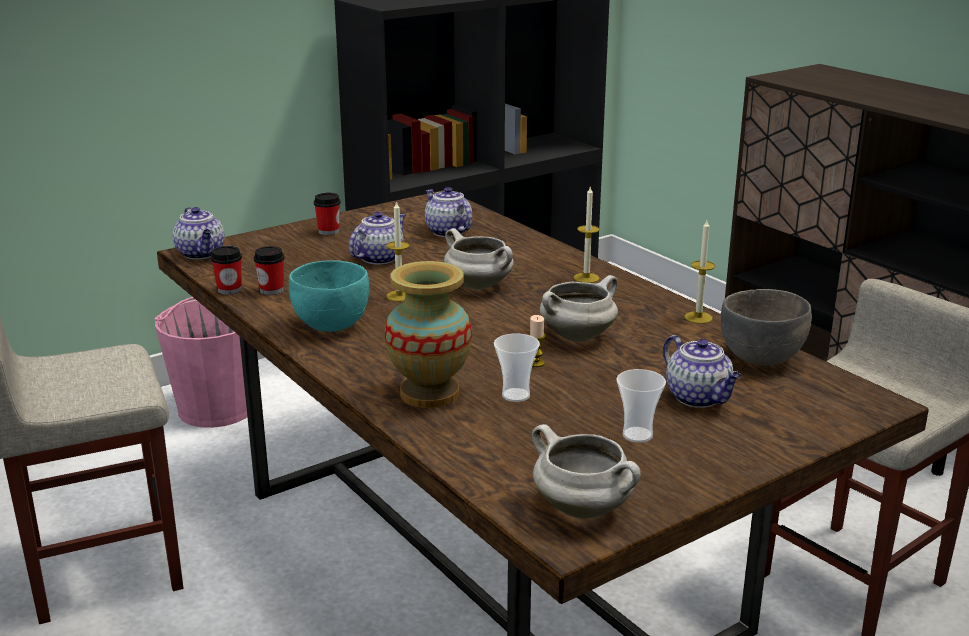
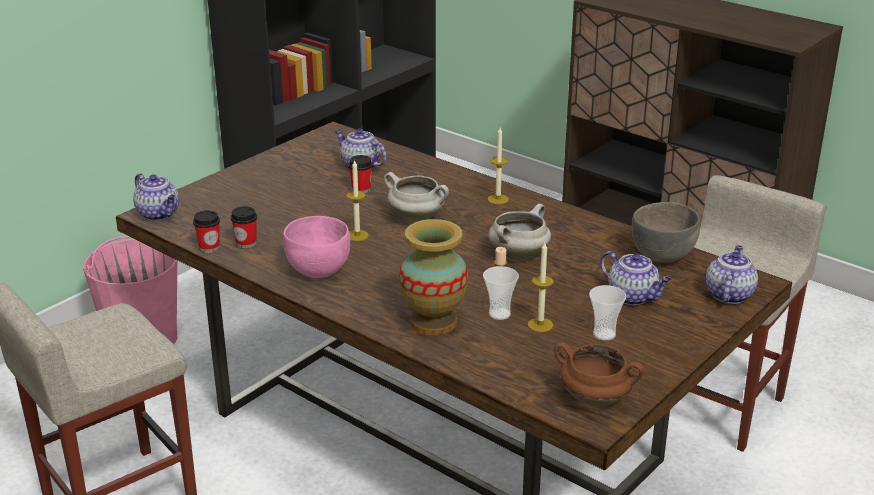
camera: 15 degrees left, 5 degrees up
turquoise bowl [289,261,369,332] -> pink bowl [283,216,350,278]
cup [314,193,341,235] -> cup moved to [348,155,373,193]
teapot [349,211,406,265] -> teapot moved to [706,245,758,304]
white cooking pot [532,424,641,519] -> brown cooking pot [554,342,644,407]
candle [685,220,715,324] -> candle moved to [528,243,554,332]

